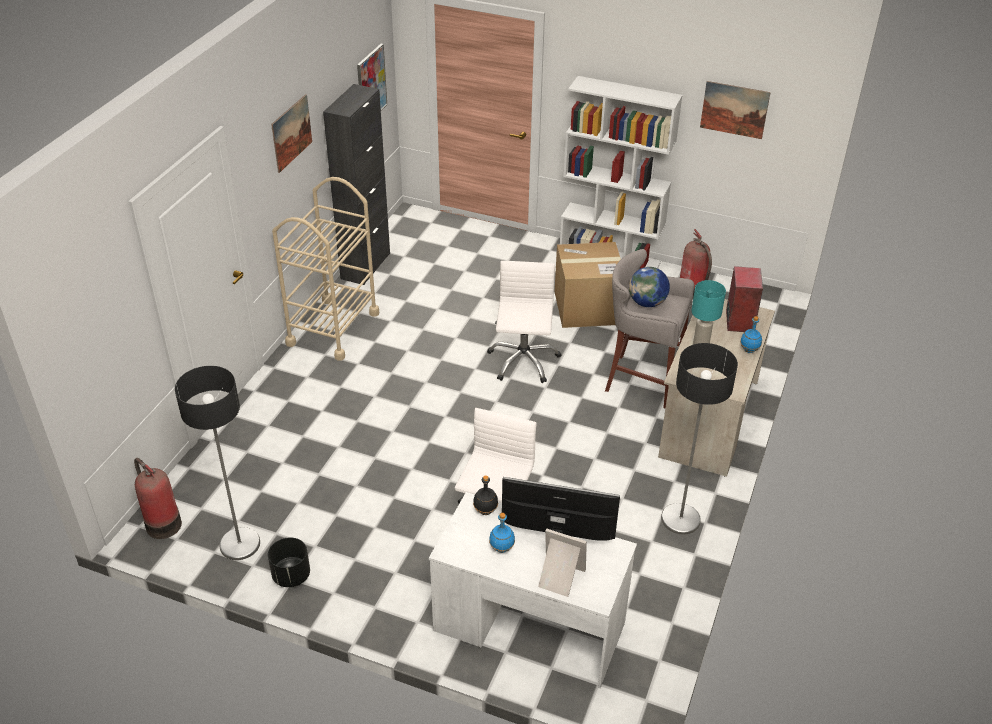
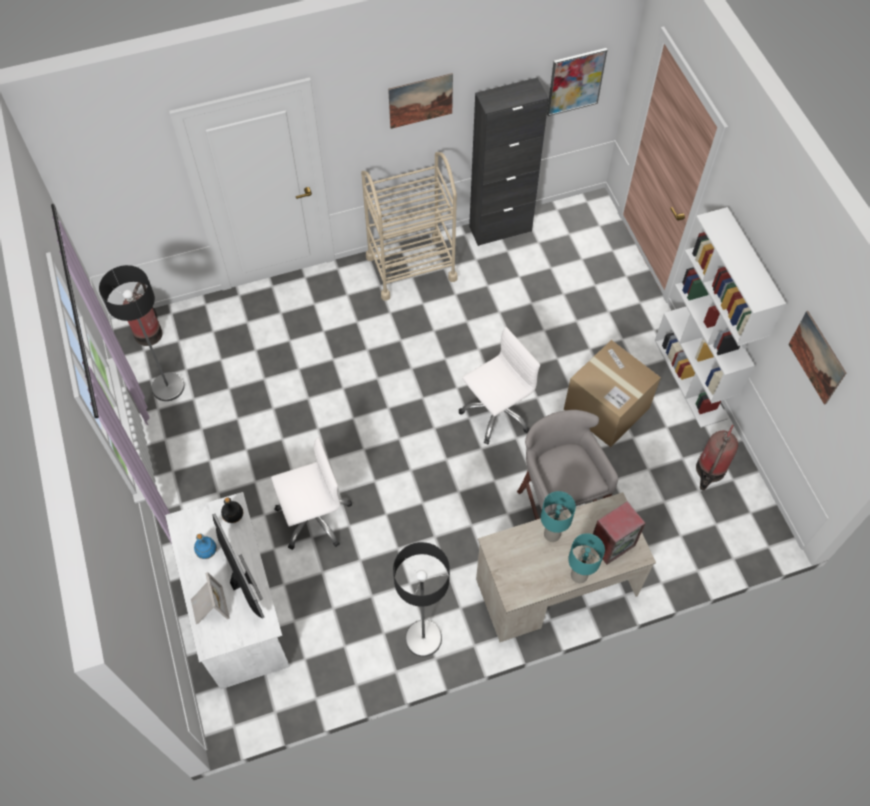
camera: 50 degrees right, 20 degrees up
black planter [268,537,310,587] -> none
globe [629,267,670,307] -> none
blue bottle [740,316,762,353] -> turquoise table lamp [568,533,605,583]

